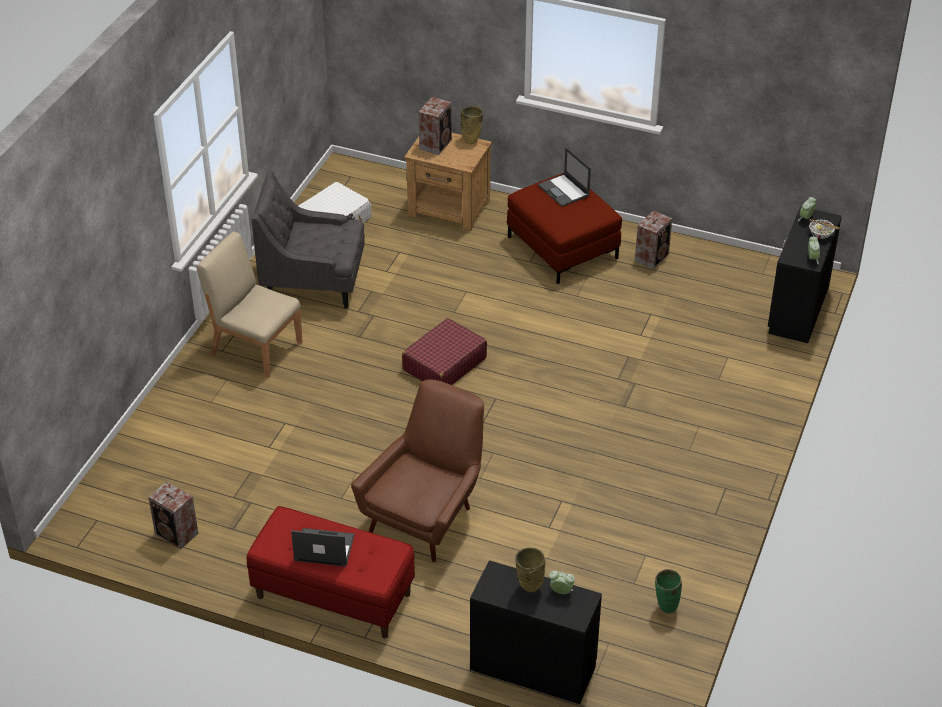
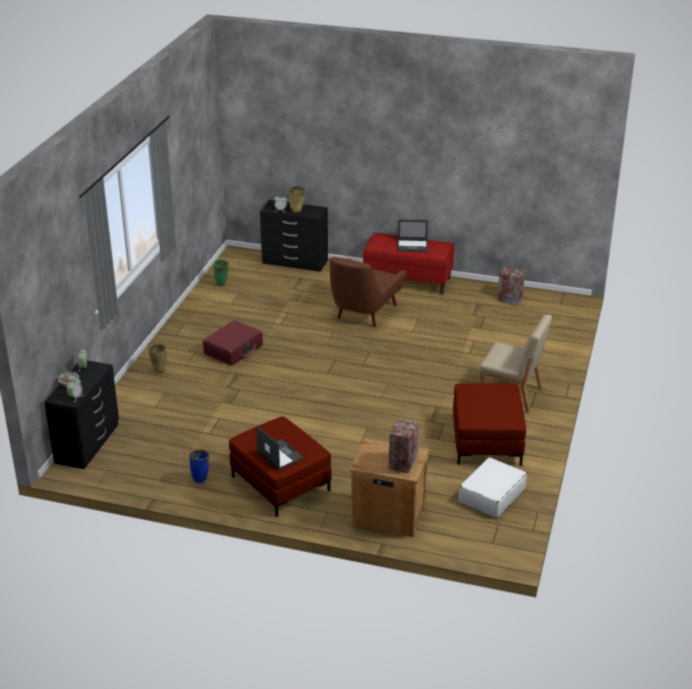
camera: 175 degrees right, 10 degrees down
grey armchair [252,171,365,308] -> red ottoman [453,383,526,466]
red suitcase [402,318,487,385] -> red suitcase moved to [203,320,263,366]
beige vase [461,106,483,144] -> beige vase moved to [148,344,167,373]
speaker [635,210,672,269] -> blue vase [189,449,209,483]

